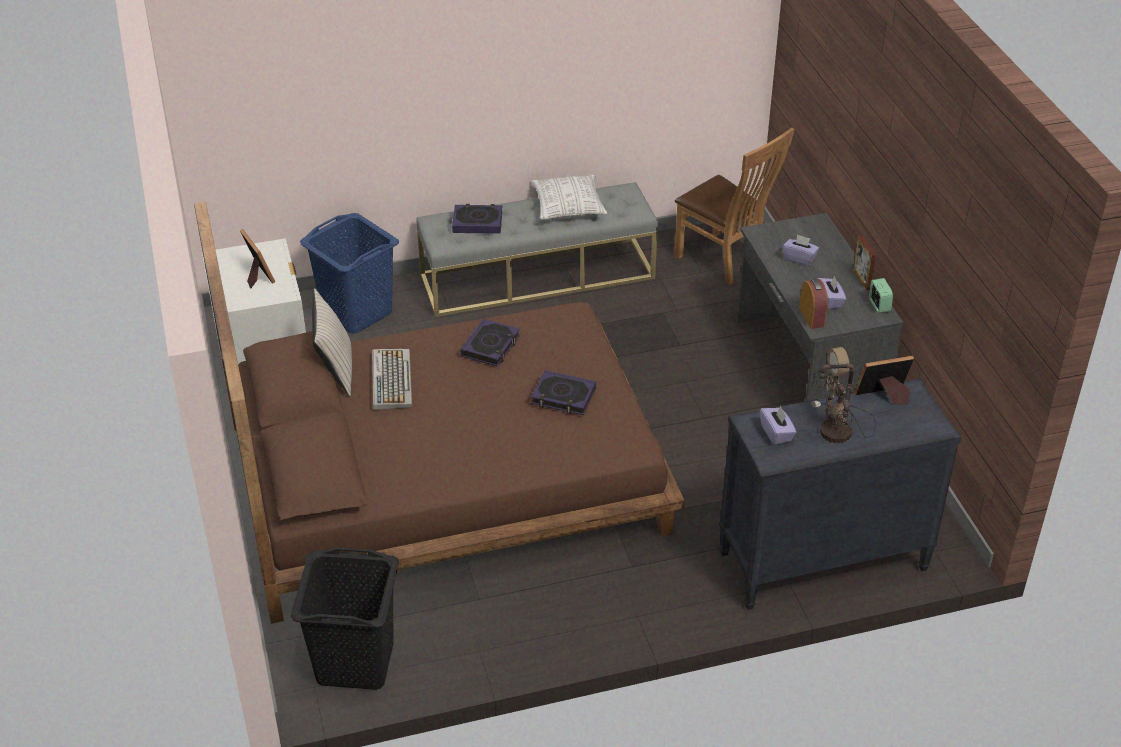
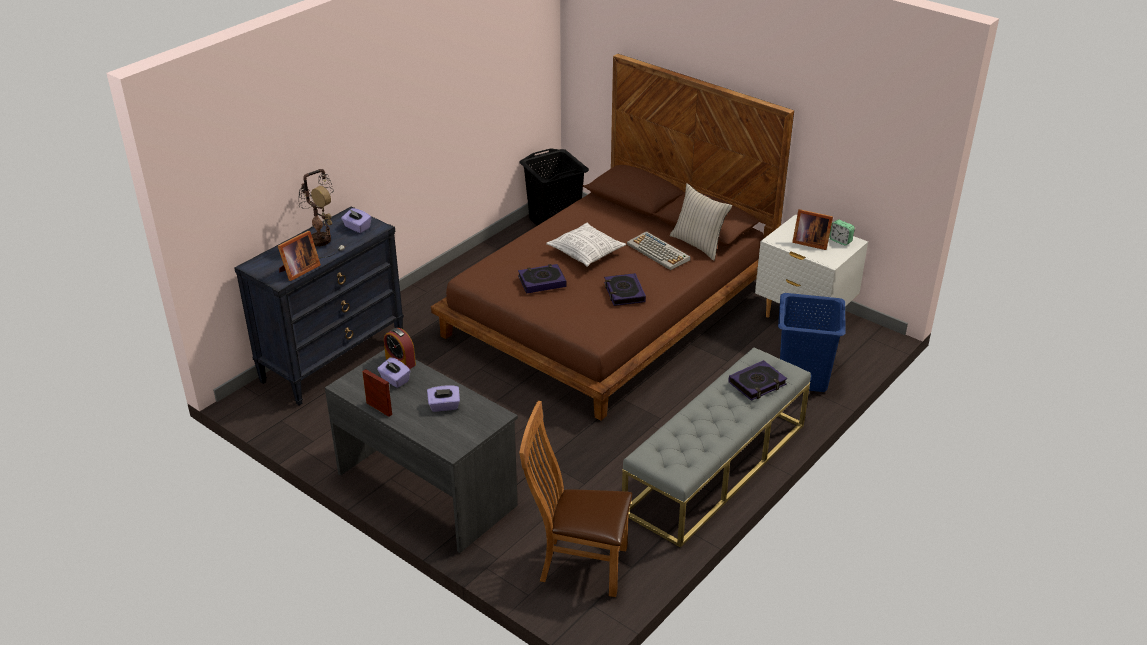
camera: 145 degrees right, 5 degrees down
pillow [531,174,607,220] -> pillow moved to [546,223,626,267]
alarm clock [869,278,893,313] -> alarm clock moved to [829,220,855,246]

